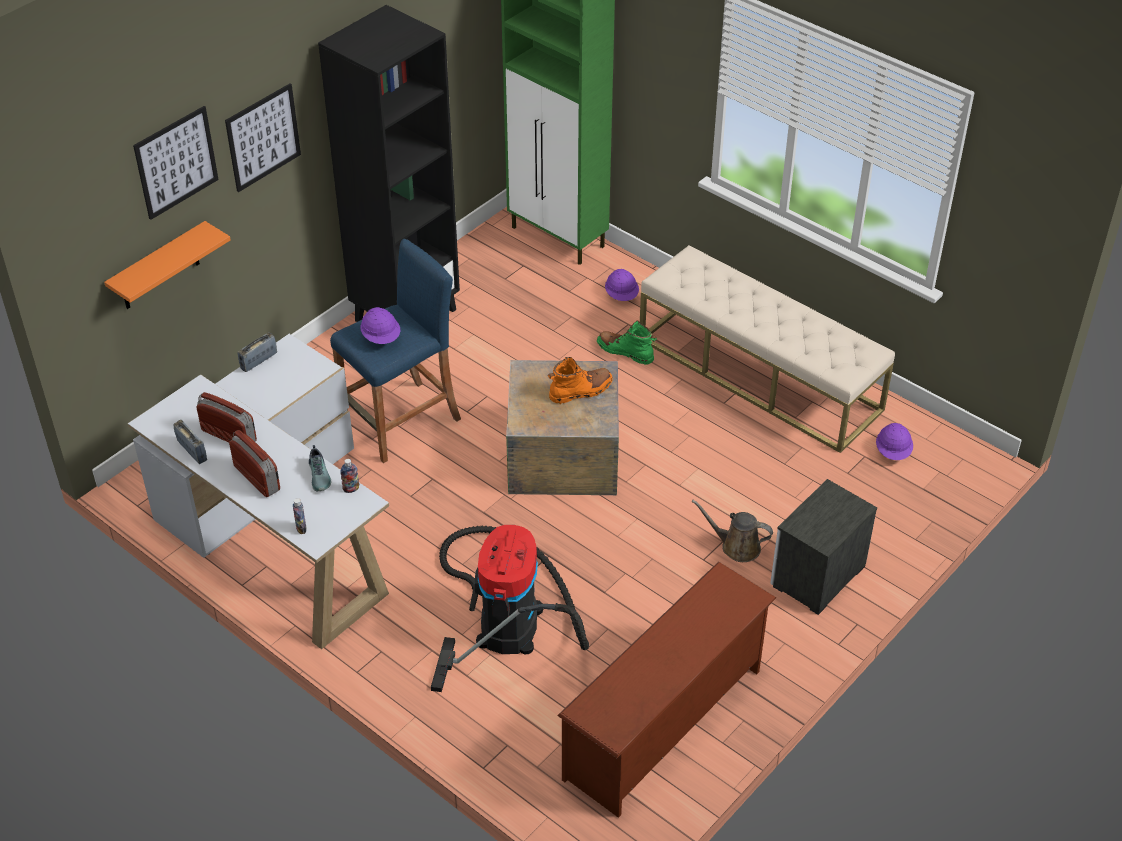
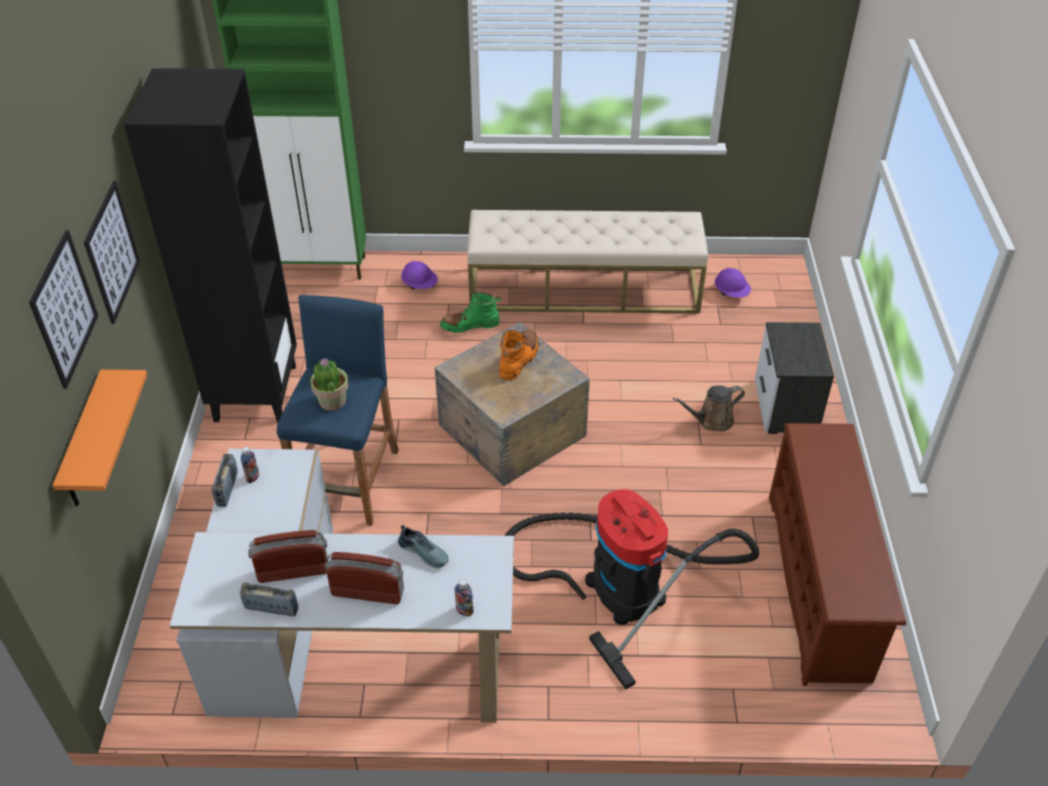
camera: 40 degrees left, 0 degrees up
bottle [340,459,359,493] -> bottle moved to [241,447,259,483]
purple hard hat [360,307,400,344] -> potted plant [310,358,348,411]

